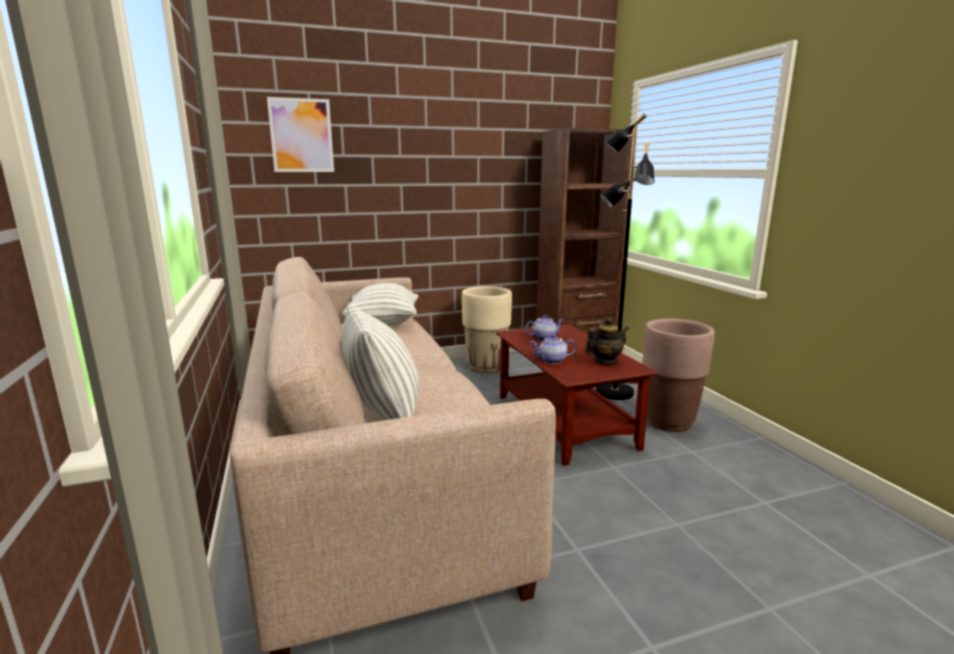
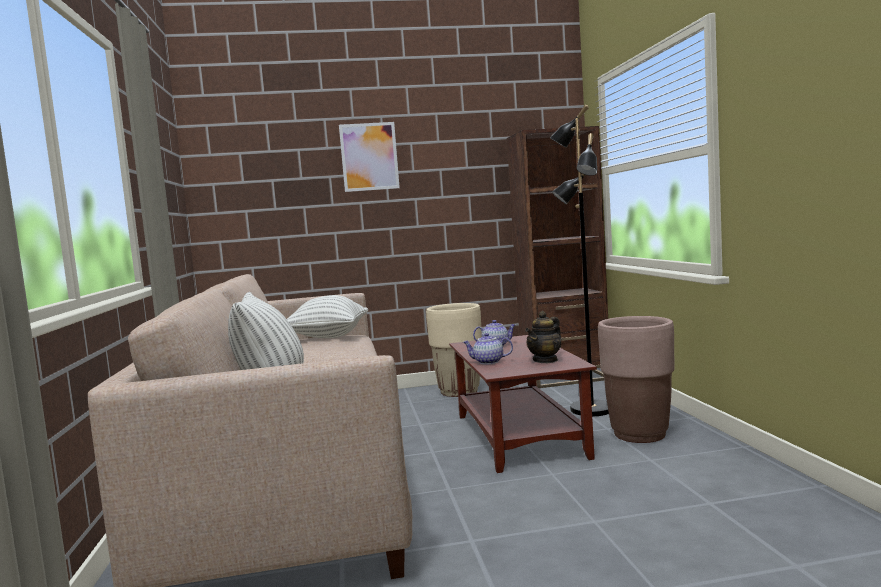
camera: 10 degrees right, 10 degrees down
picture [267,97,334,172] -> picture moved to [339,122,400,192]
teapot [585,317,629,365] -> teapot turned 150 degrees clockwise [525,311,561,363]

